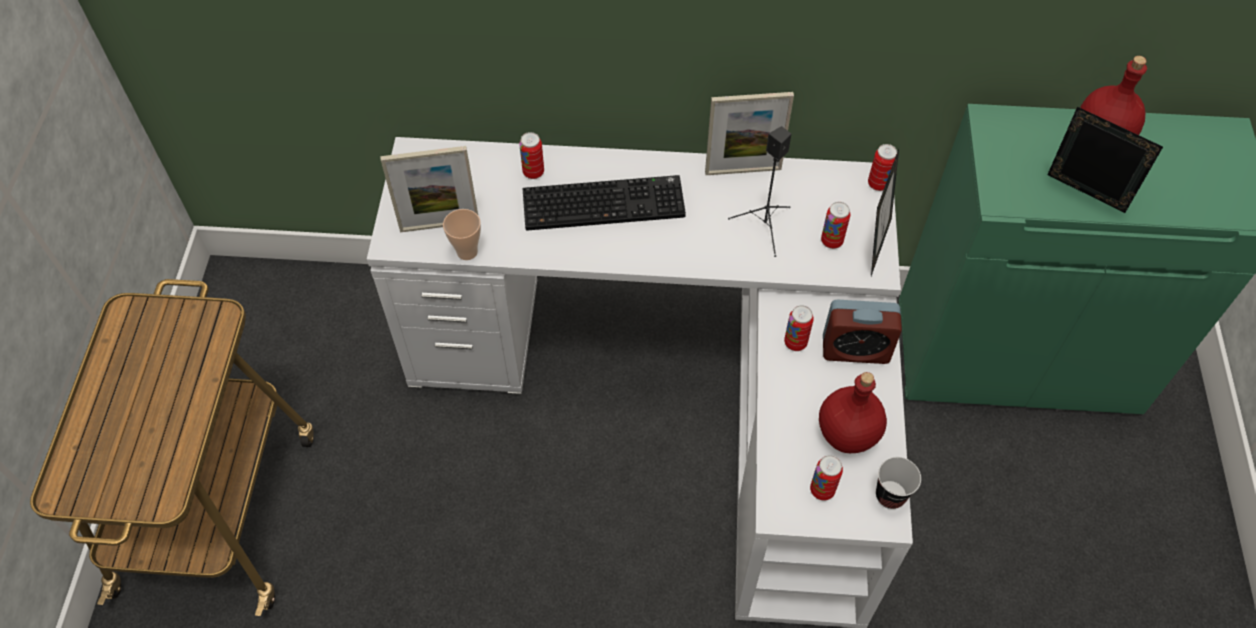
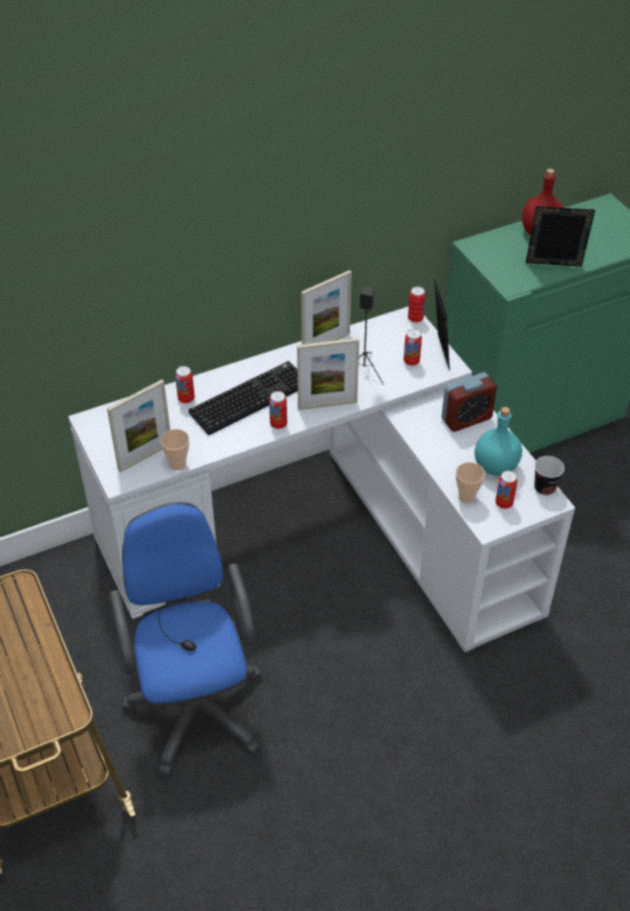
camera: 30 degrees left, 10 degrees down
can [784,305,814,351] -> can moved to [269,391,287,429]
red bottle [819,372,887,453] -> turquoise bottle [475,407,522,476]
none -> blue office chair [109,502,262,776]
none -> picture frame [297,338,359,410]
none -> cup [456,462,485,503]

